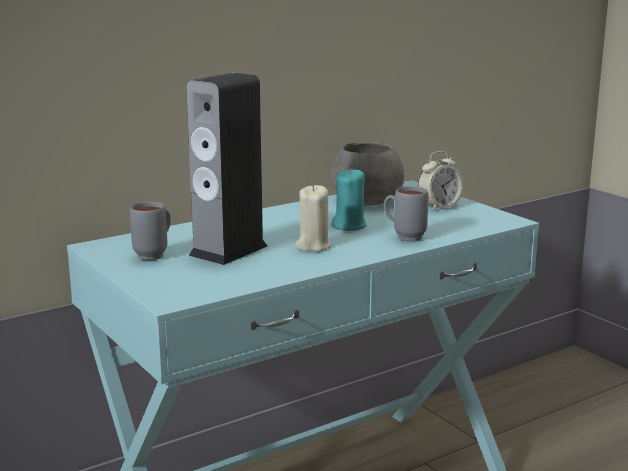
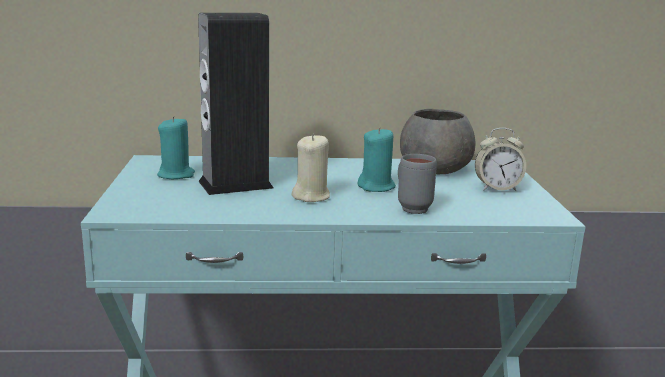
camera: 30 degrees right, 0 degrees up
grey mug [130,202,171,260] -> turquoise candle [157,116,195,179]

